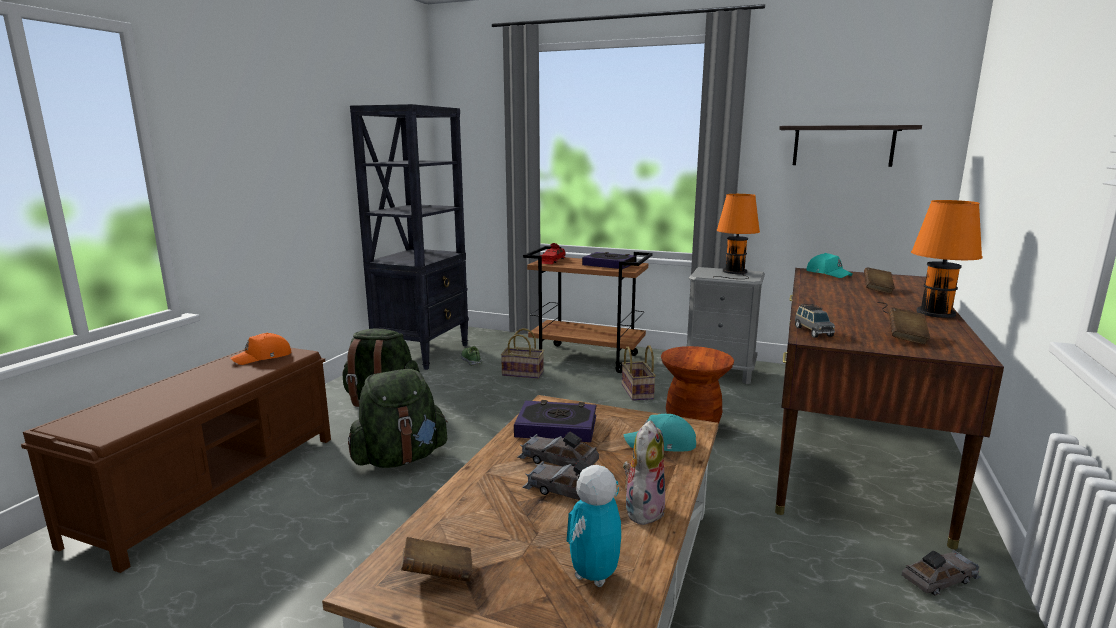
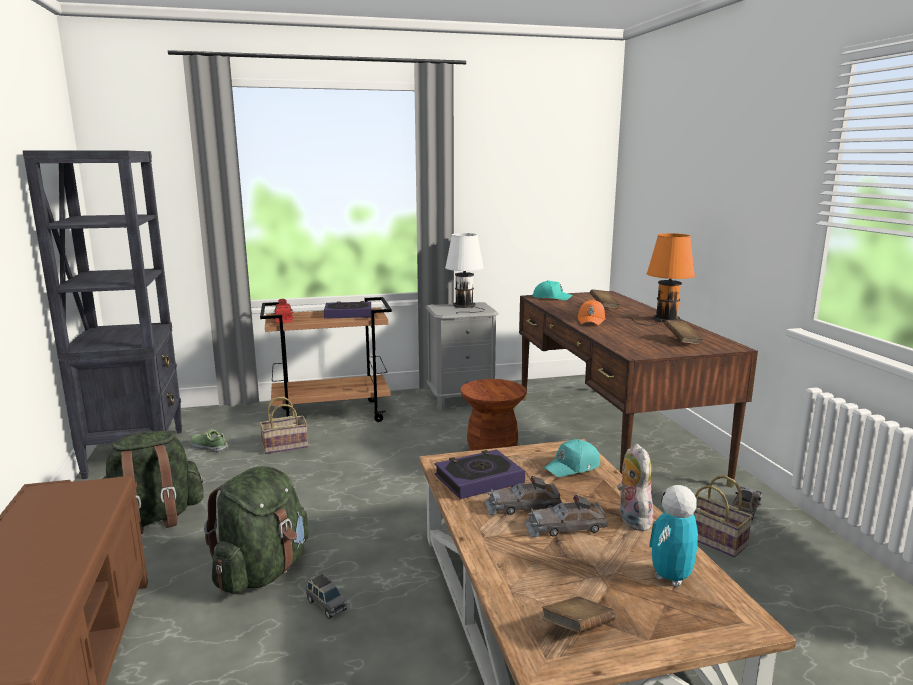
camera: 35 degrees left, 0 degrees up
orange cap [230,333,292,365] -> orange cap moved to [577,300,605,325]
toy robot [566,465,621,587] -> toy robot turned 45 degrees clockwise [649,485,698,587]
basket [622,345,656,401] -> basket moved to [694,475,753,557]
orange table lamp [713,194,760,279] -> white table lamp [445,233,485,314]
shelf [779,125,922,167] -> none
grey toy car [795,304,835,338] -> grey toy car moved to [306,573,347,619]

